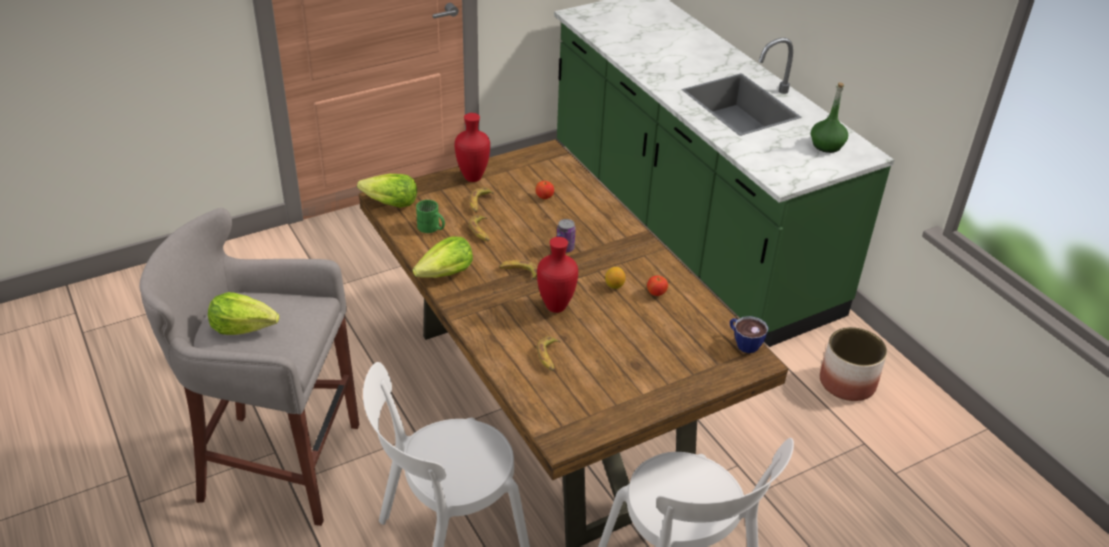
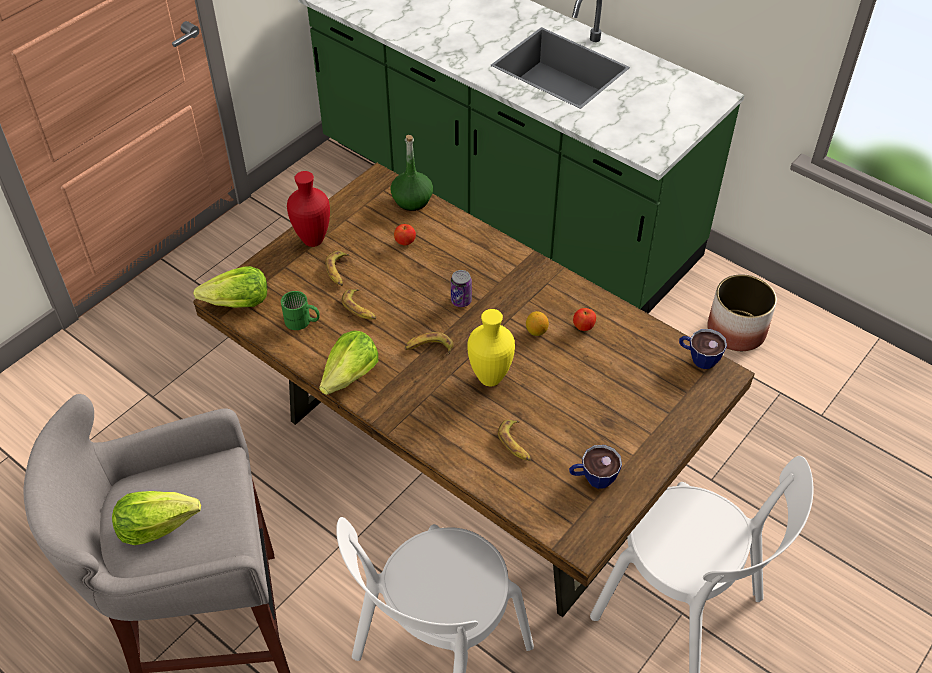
camera: 20 degrees left, 10 degrees up
red vase [537,237,578,313] -> yellow vase [467,309,515,386]
green bottle [811,82,848,153] -> green bottle moved to [391,135,433,211]
none -> cup [569,445,622,489]

